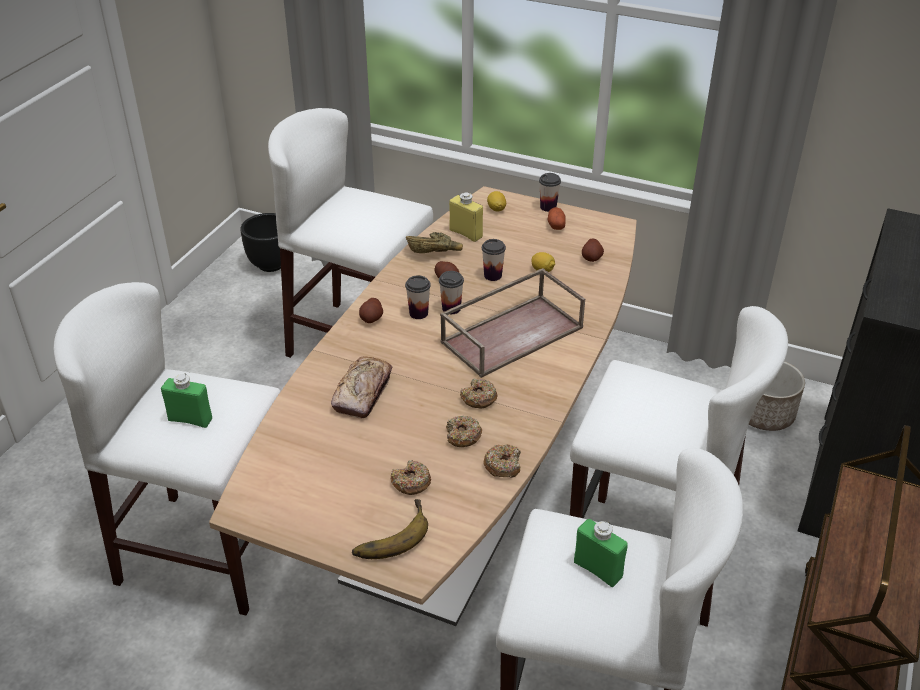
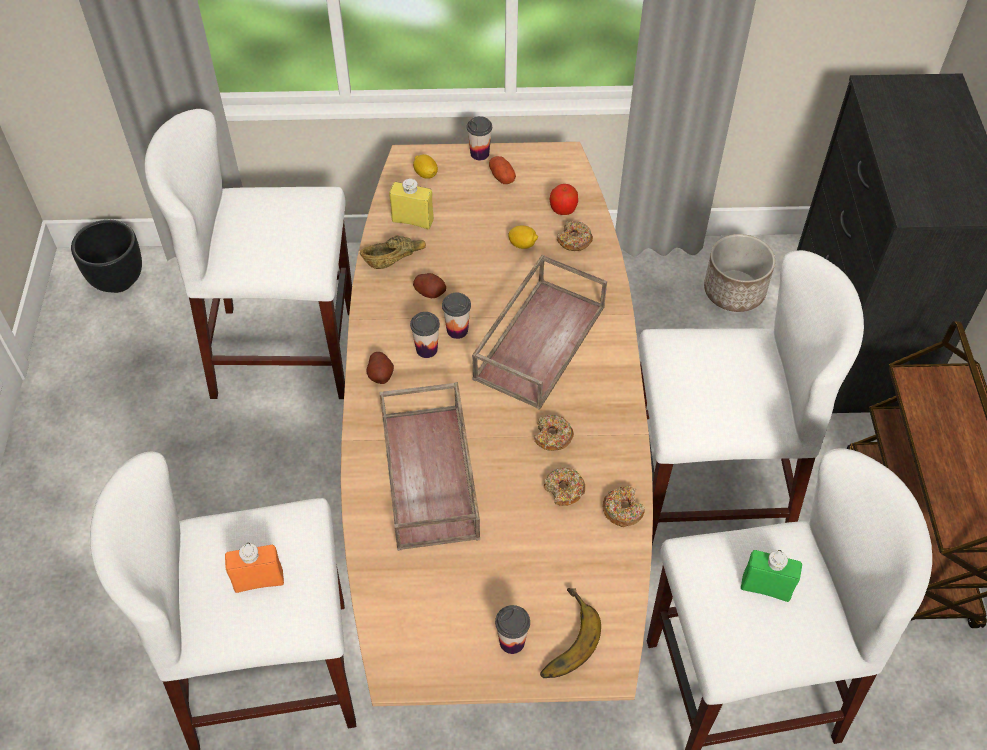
camera: 25 degrees left, 15 degrees up
green bottle [161,374,212,428] -> orange bottle [225,543,284,593]
bread [331,356,392,419] -> brown tray [379,382,480,551]
donut [391,460,431,495] -> donut moved to [557,221,593,251]
cup [482,239,506,281] -> cup moved to [495,605,530,654]
potato [582,239,604,262] -> apple [550,184,578,215]

